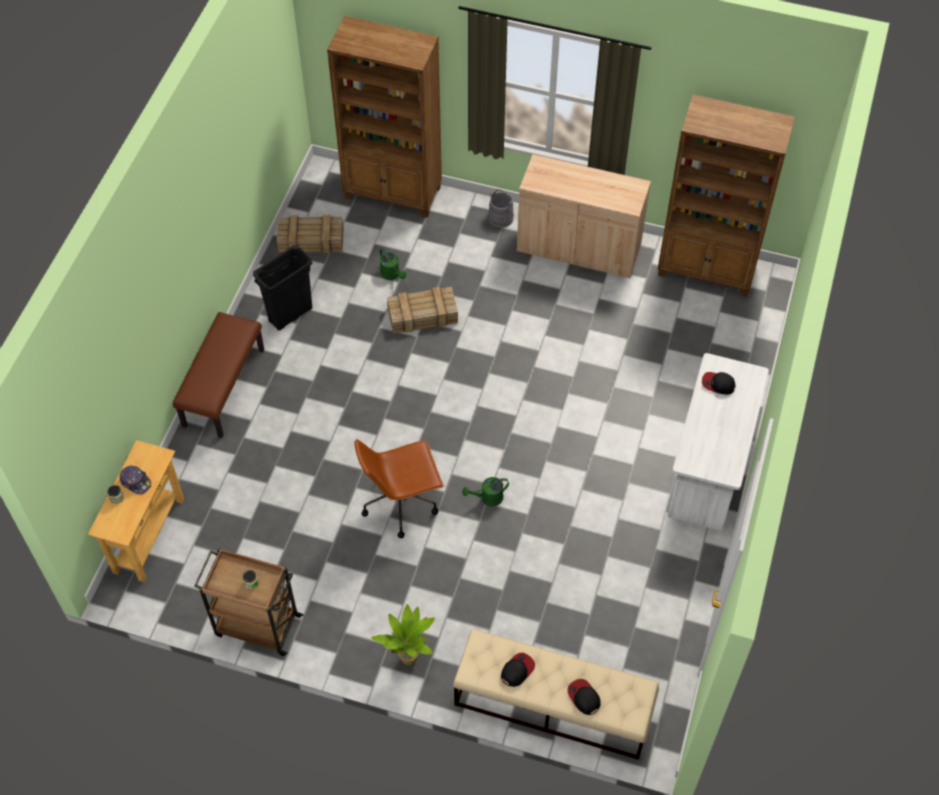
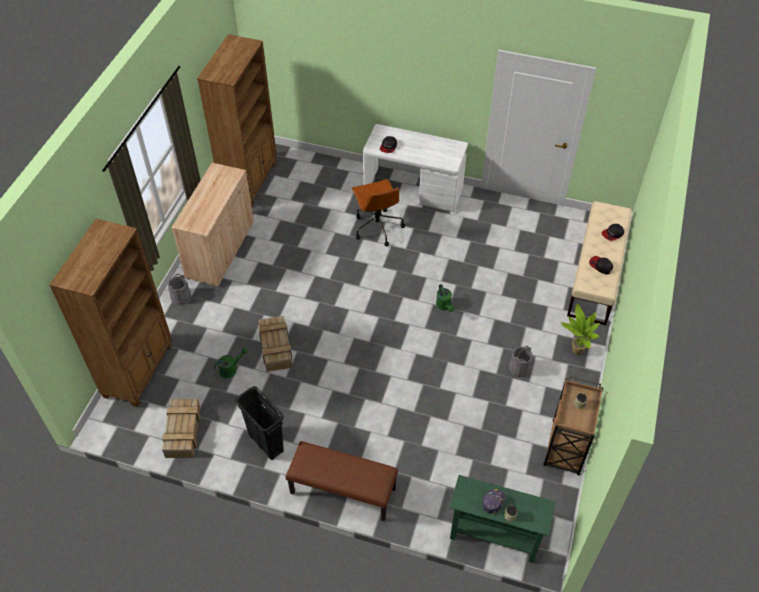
camera: 90 degrees left, 5 degrees down
beige console table [88,440,184,582] -> green console table [449,475,556,563]
brown office chair [355,439,444,538] -> brown office chair moved to [352,179,405,246]
none -> grey bucket [509,346,533,377]

